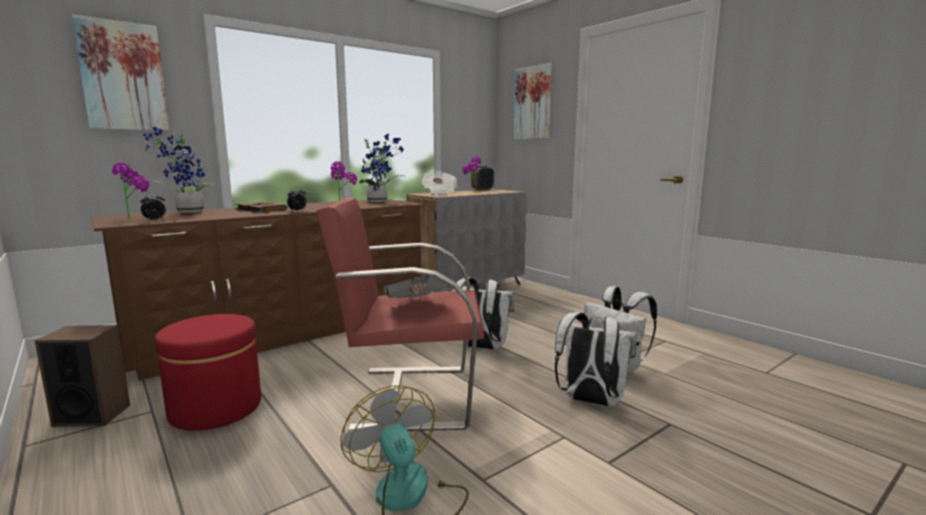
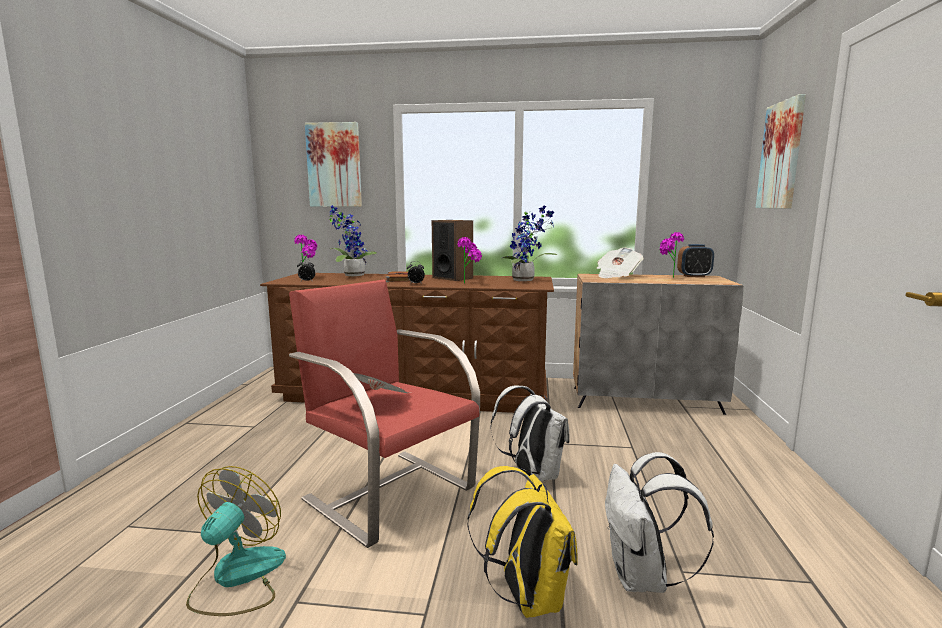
camera: 45 degrees right, 0 degrees up
speaker [35,325,130,427] -> speaker moved to [432,220,473,281]
red ottoman [155,314,261,431] -> none
white backpack [555,312,637,407] -> yellow backpack [467,466,577,618]

